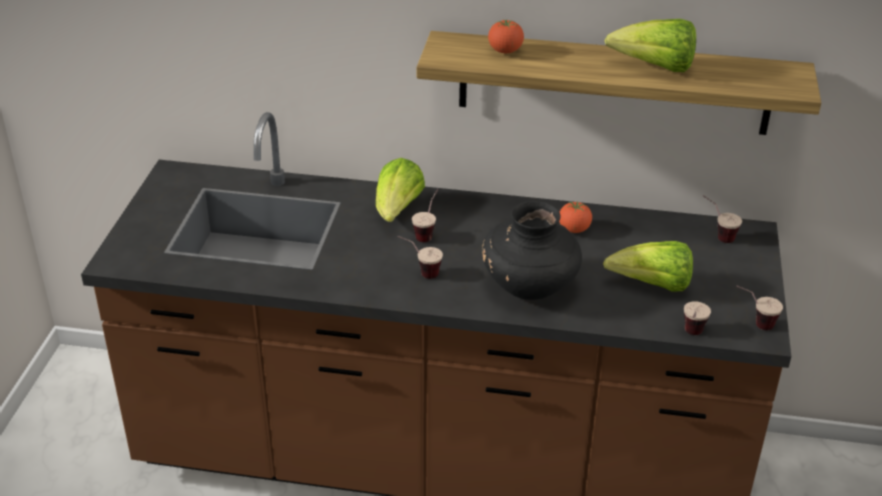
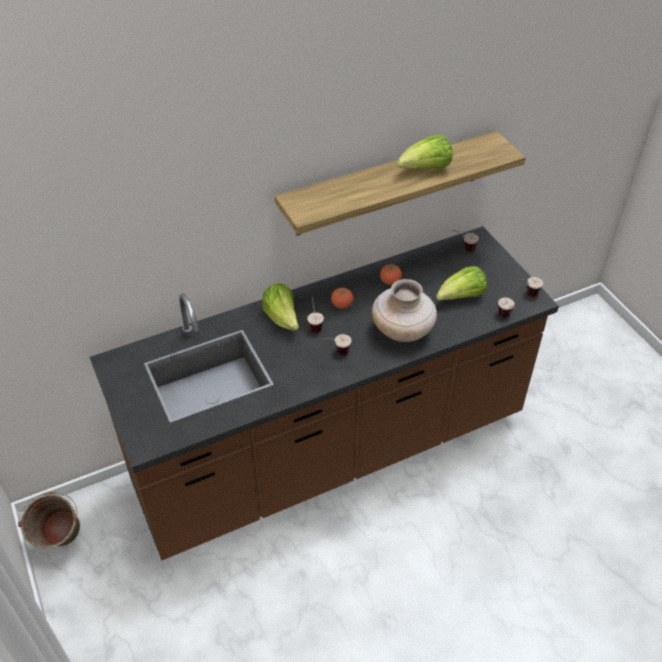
camera: 35 degrees left, 10 degrees up
black vase [482,201,582,300] -> beige vase [372,279,437,342]
tomato [488,20,524,53] -> tomato moved to [331,287,354,309]
none -> green bucket [18,492,80,549]

